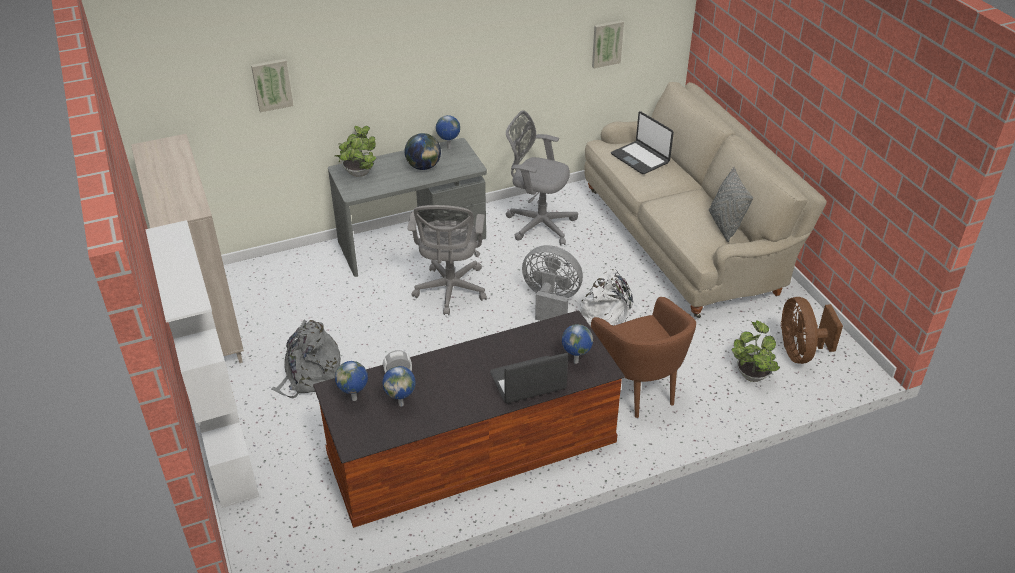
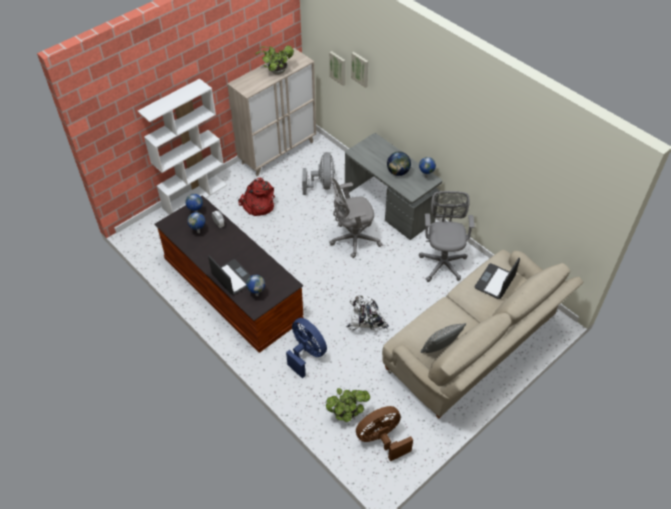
camera: 70 degrees right, 10 degrees up
grey backpack [271,320,341,398] -> red backpack [238,178,275,216]
potted plant [335,126,377,177] -> potted plant moved to [256,45,294,75]
grey fan [522,245,583,321] -> grey fan moved to [302,152,335,195]
brown armchair [591,297,696,418] -> blue fan [286,318,327,378]
picture [592,20,624,68] -> picture moved to [329,51,345,86]

